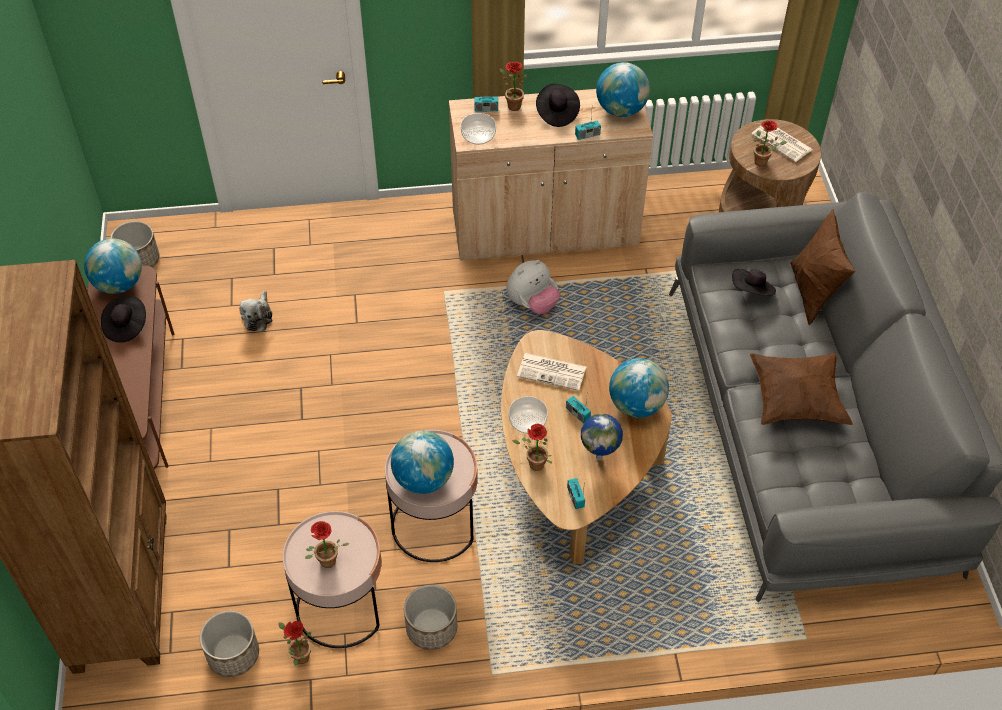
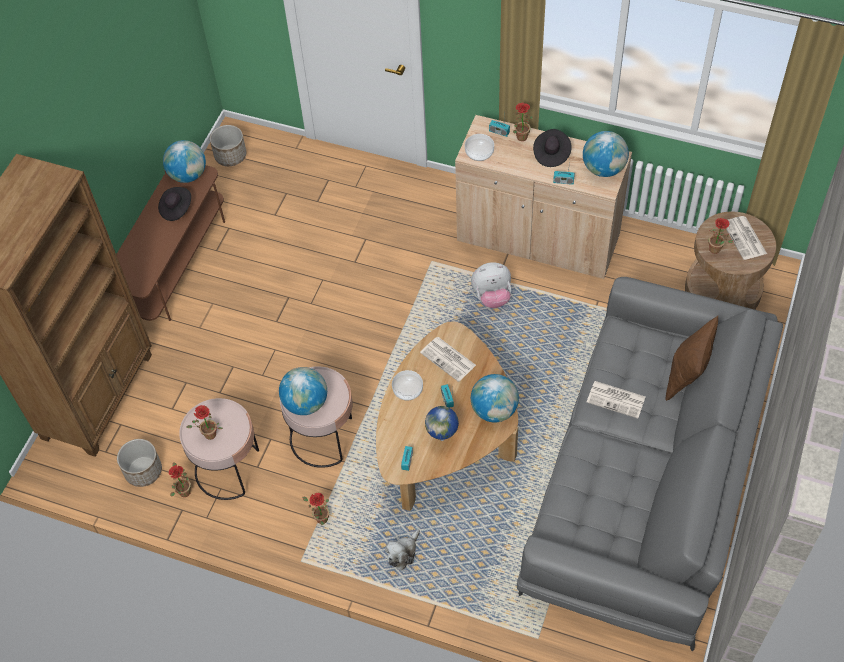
camera: 30 degrees right, 5 degrees up
plush toy [239,290,273,332] -> plush toy moved to [385,529,420,570]
planter [404,585,457,650] -> none
potted plant [512,424,552,471] -> potted plant moved to [302,493,329,525]
black hat [732,269,776,296] -> none
brown pillow [750,353,853,425] -> none
none -> newspaper [587,381,645,418]

